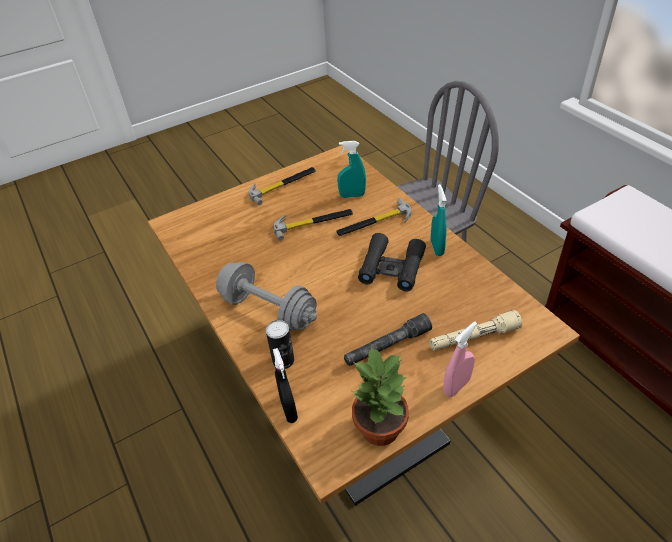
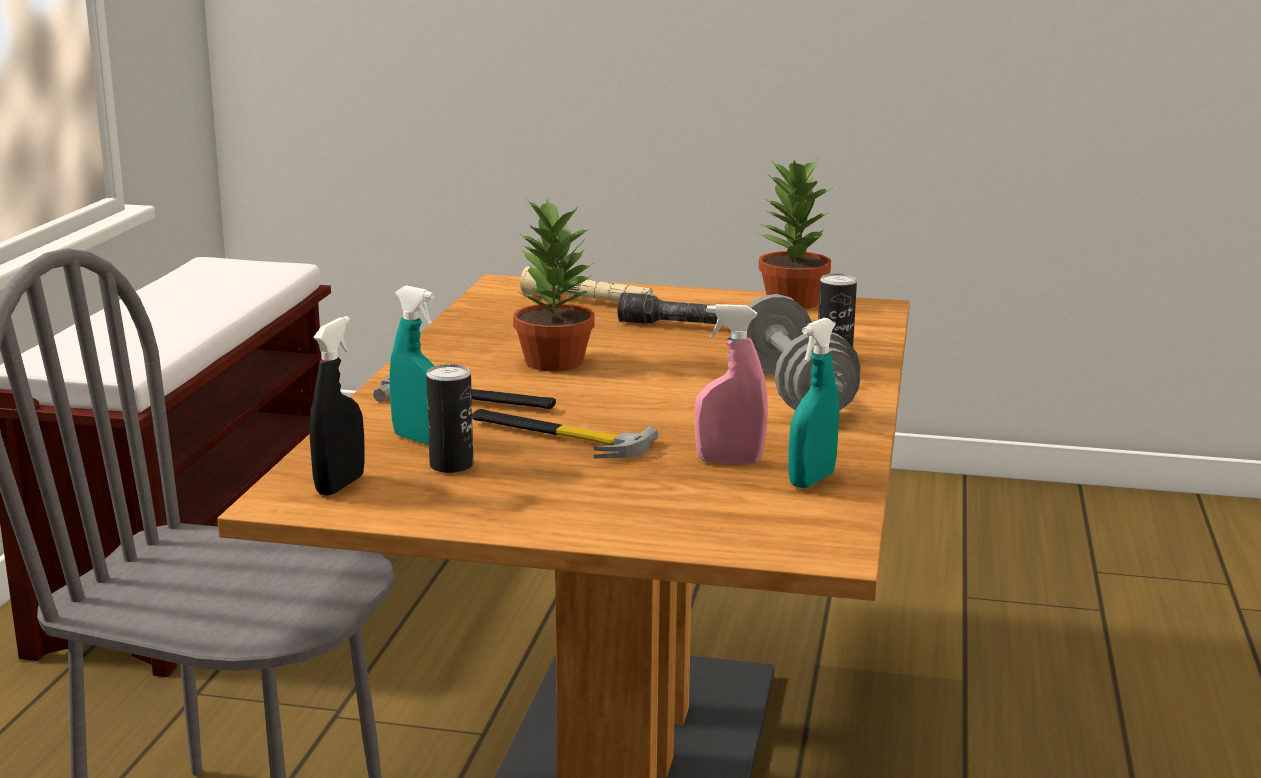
camera: 140 degrees left, 25 degrees down
hammer [248,167,316,205] -> none
black spray bottle [273,348,298,423] -> black spray bottle moved to [310,316,365,495]
black binoculars [358,233,426,292] -> potted plant [513,198,595,371]
turquoise spray bottle [431,184,447,256] -> turquoise spray bottle moved to [788,318,839,488]
pink spray bottle [443,322,477,397] -> pink spray bottle moved to [694,304,768,464]
none -> can [426,364,473,473]

